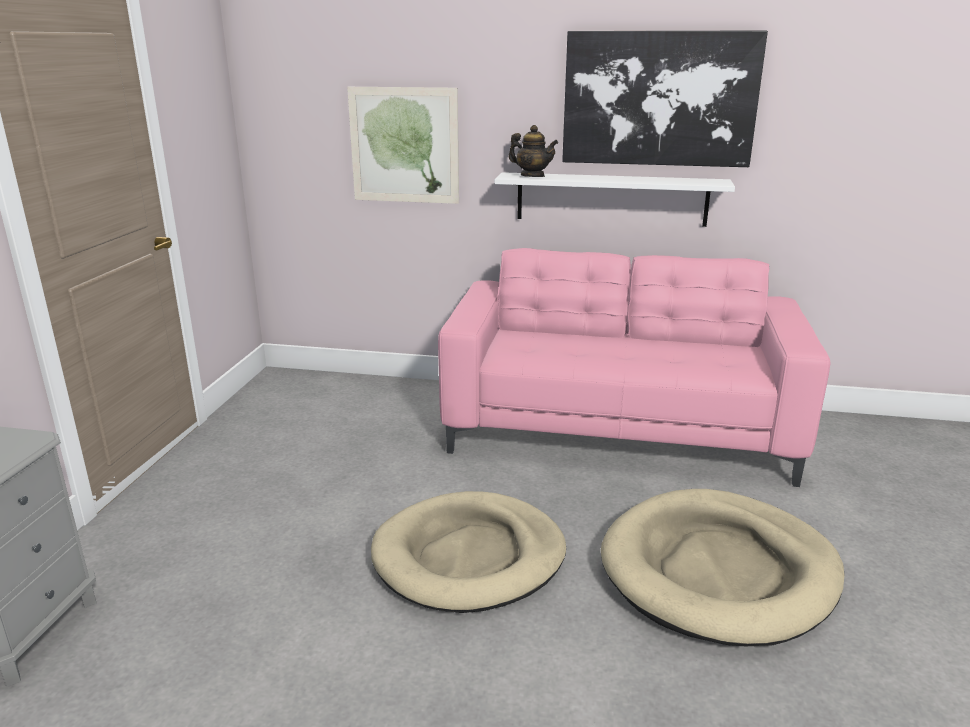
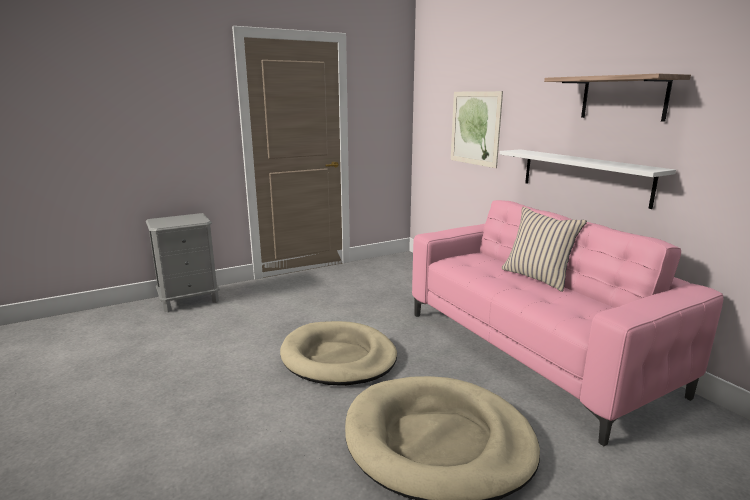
camera: 50 degrees right, 5 degrees down
teapot [508,125,558,177] -> none
picture [562,31,768,167] -> shelf [544,74,691,122]
none -> beige pillow [502,207,587,292]

